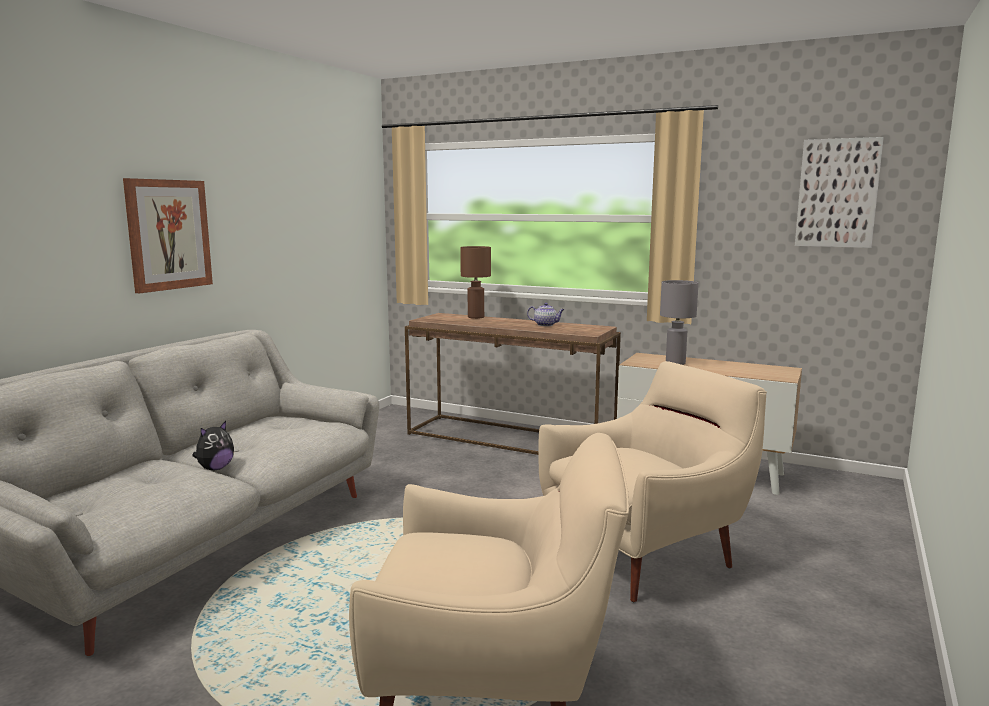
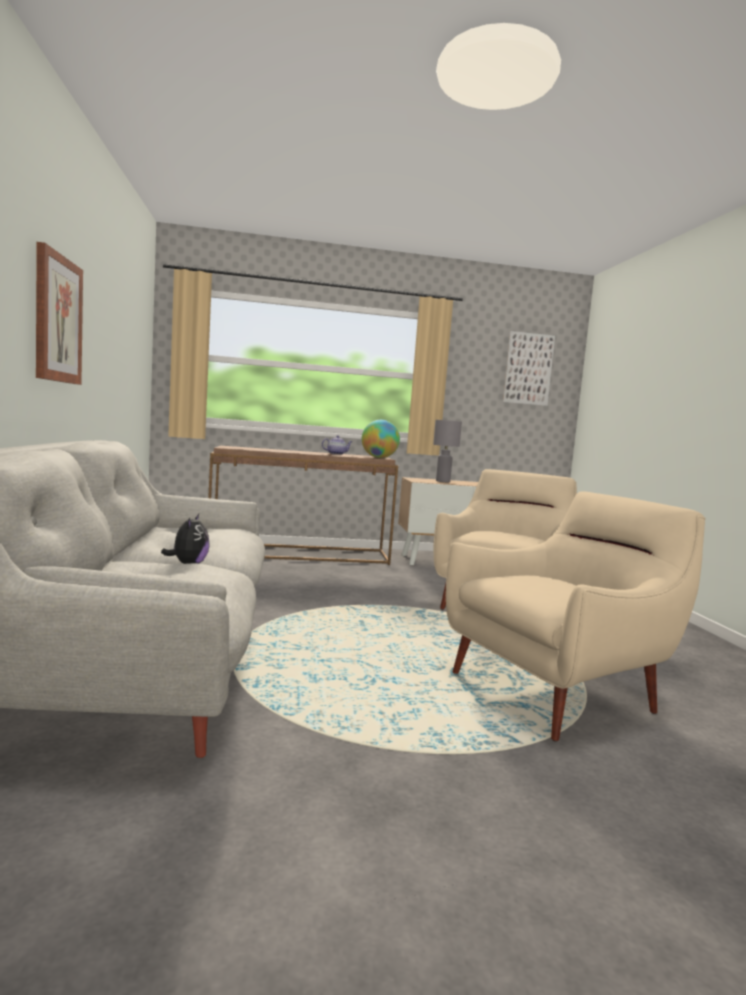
camera: 35 degrees left, 5 degrees down
brown table lamp [460,246,491,319] -> none
none -> globe [362,420,400,458]

